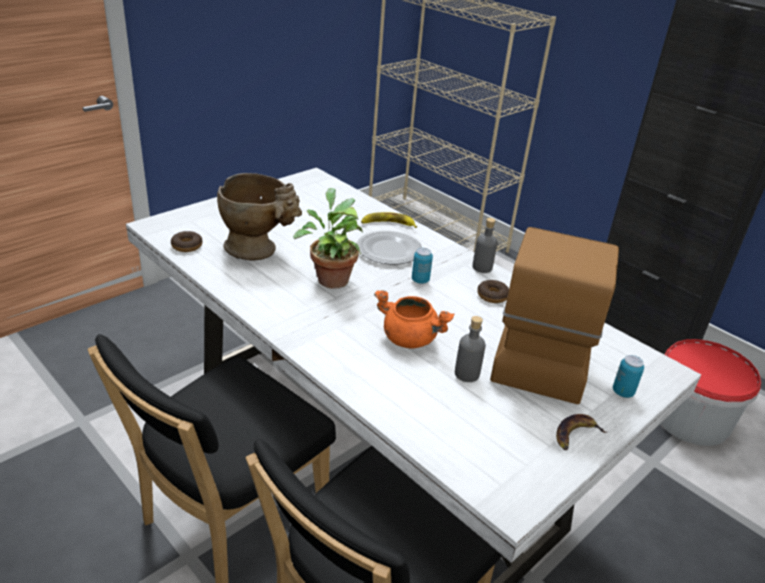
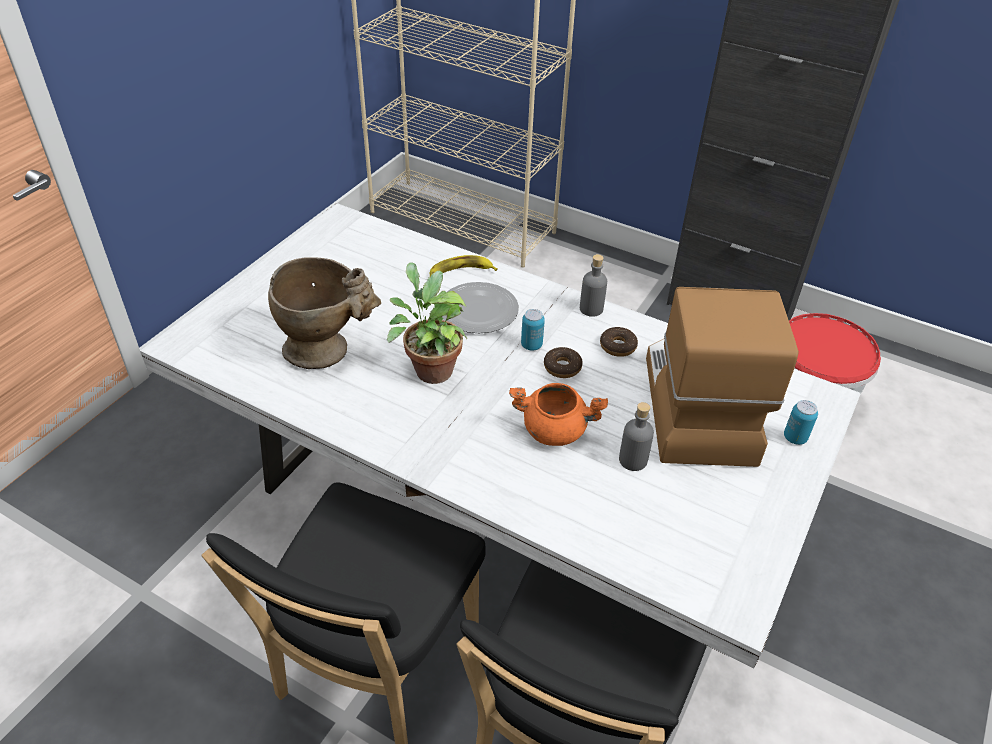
camera: 15 degrees left, 10 degrees up
donut [171,231,203,252] -> donut moved to [544,347,583,378]
banana [556,414,607,450] -> none

